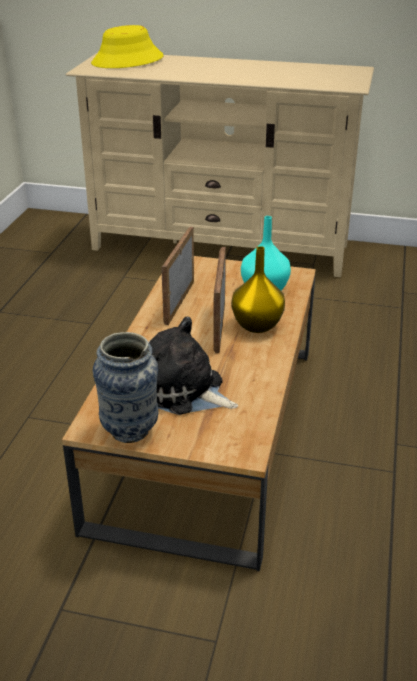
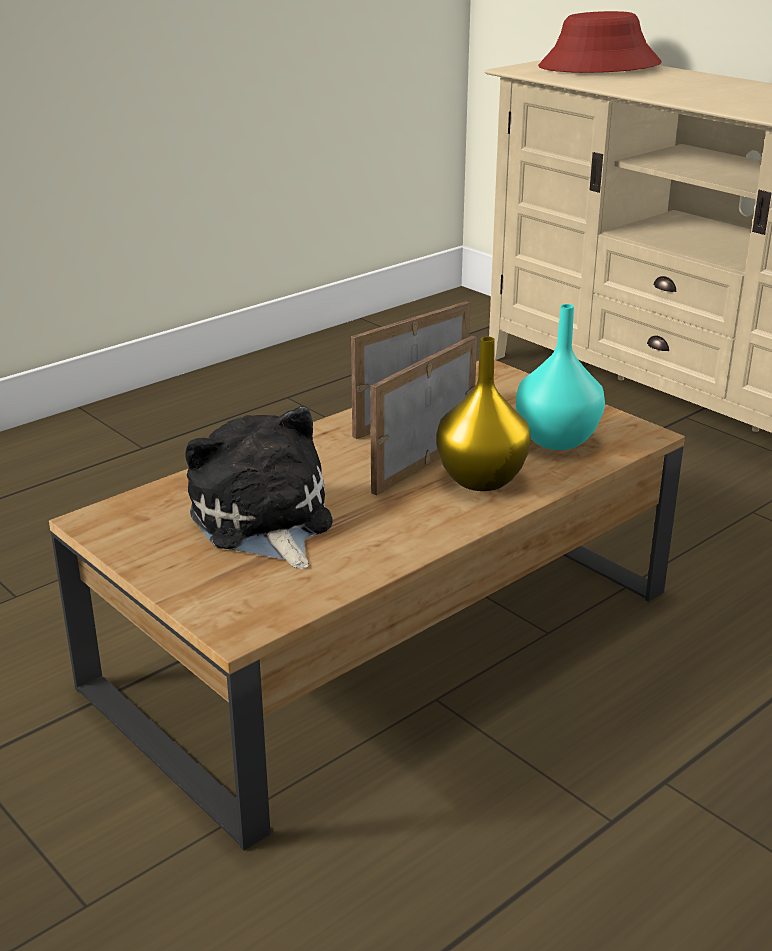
camera: 35 degrees right, 5 degrees down
yellow hat [91,25,164,68] -> red hat [538,11,662,73]
vase [93,332,158,443] -> none

